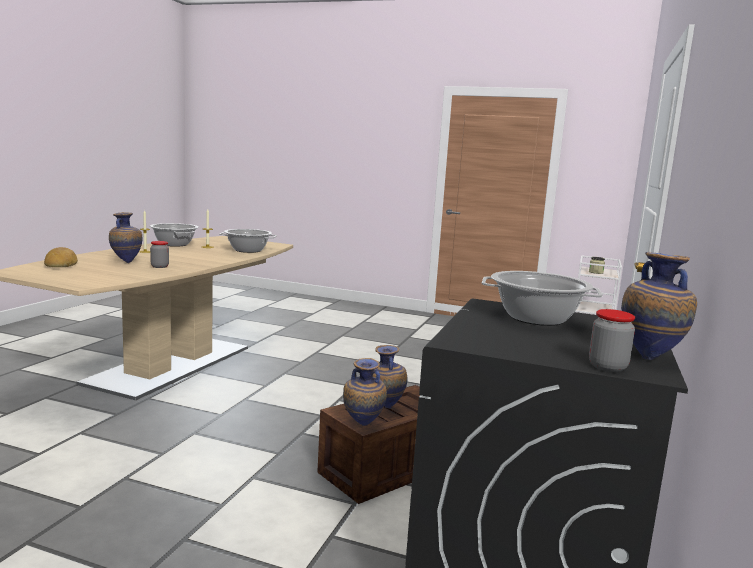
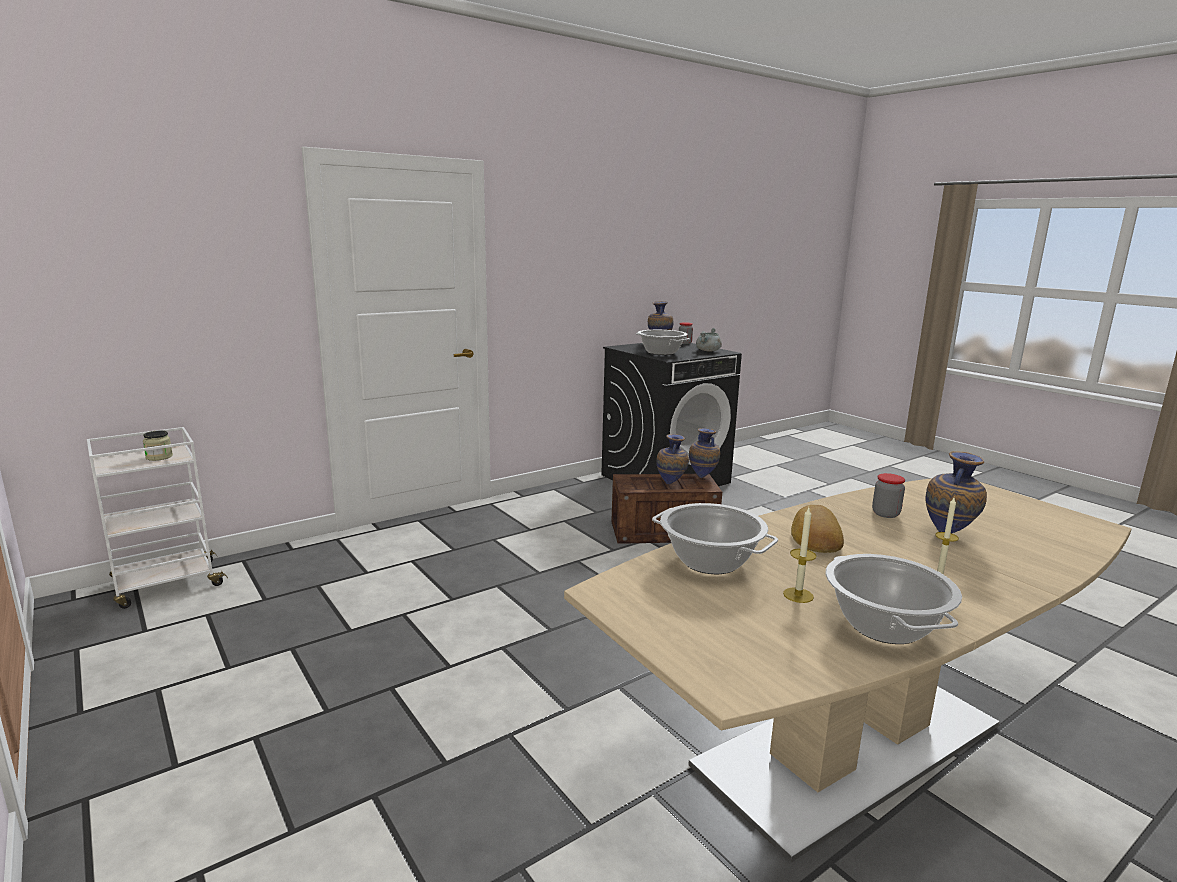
camera: 145 degrees left, 5 degrees up
bread [44,247,78,267] -> bread moved to [791,505,844,553]
none -> grey cooking pot [696,328,722,352]

